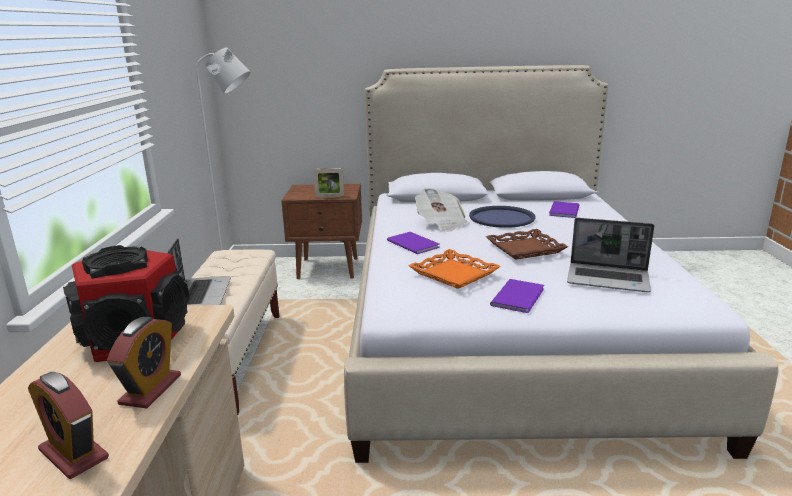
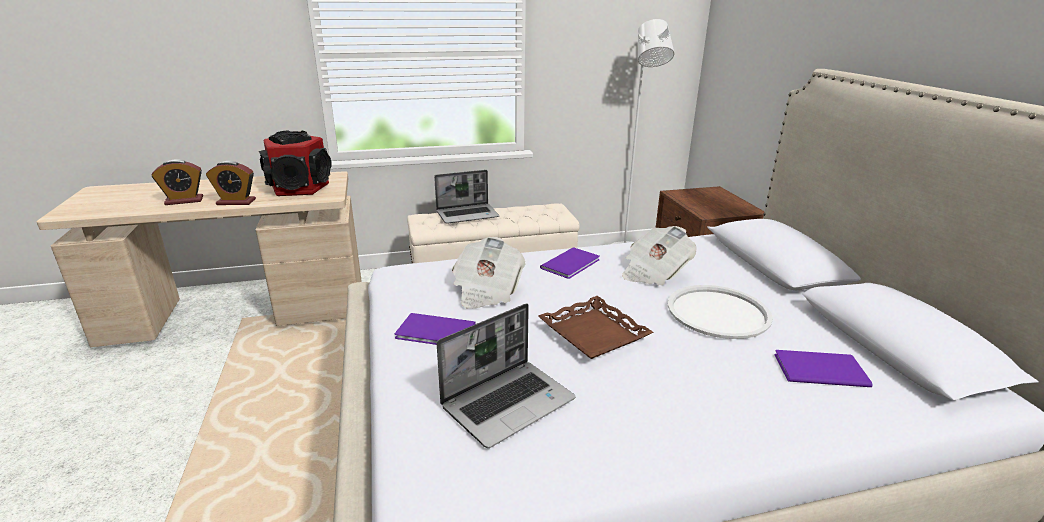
camera: 75 degrees right, 5 degrees up
alarm clock [28,372,109,479] -> alarm clock turned 135 degrees counterclockwise [151,159,203,205]
picture frame [314,168,344,198] -> none
orange tray [408,249,501,289] -> newspaper [452,237,525,309]
blue tray [469,206,536,228] -> white tray [668,285,773,339]
laptop [567,218,654,292] -> laptop turned 135 degrees counterclockwise [437,303,575,448]

